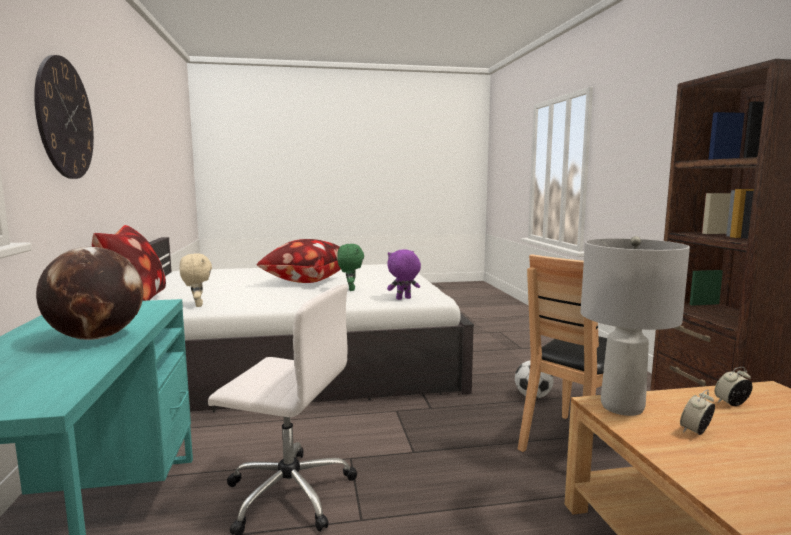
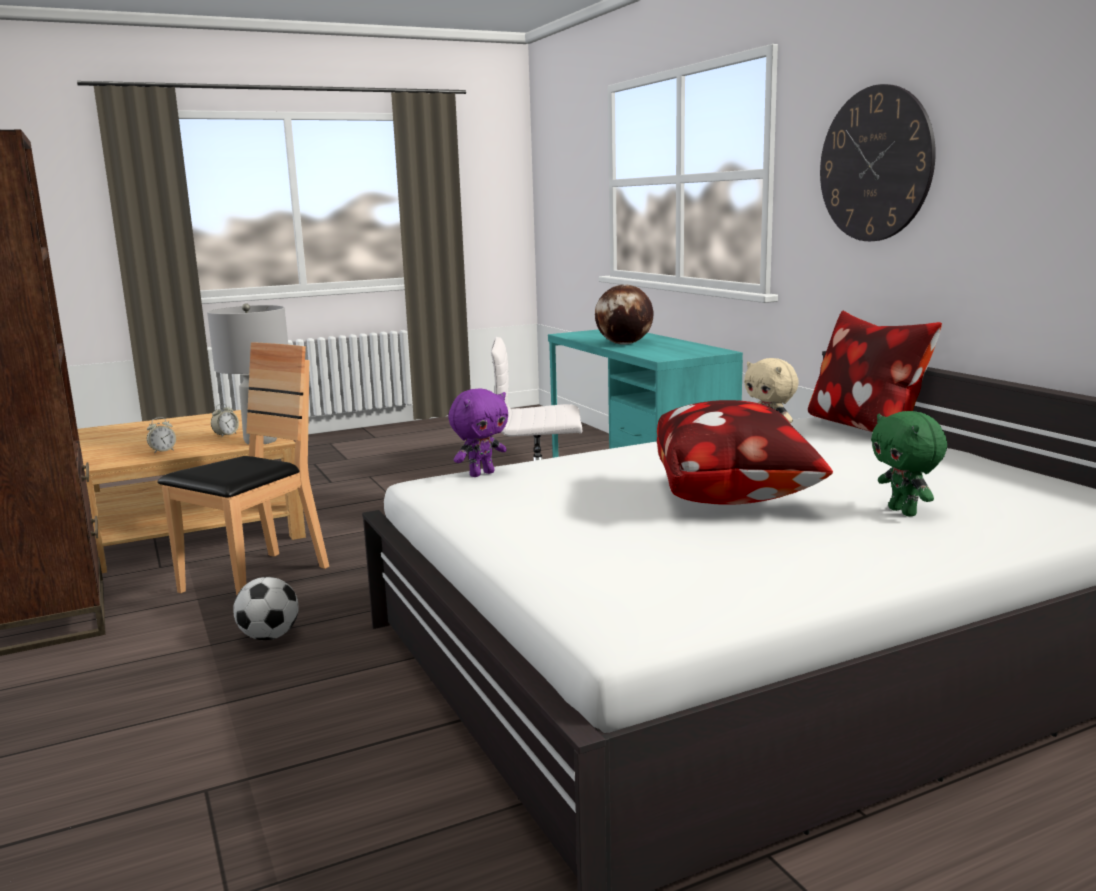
camera: 165 degrees right, 5 degrees up
green plush toy [337,244,364,291] -> green plush toy moved to [871,411,947,517]

